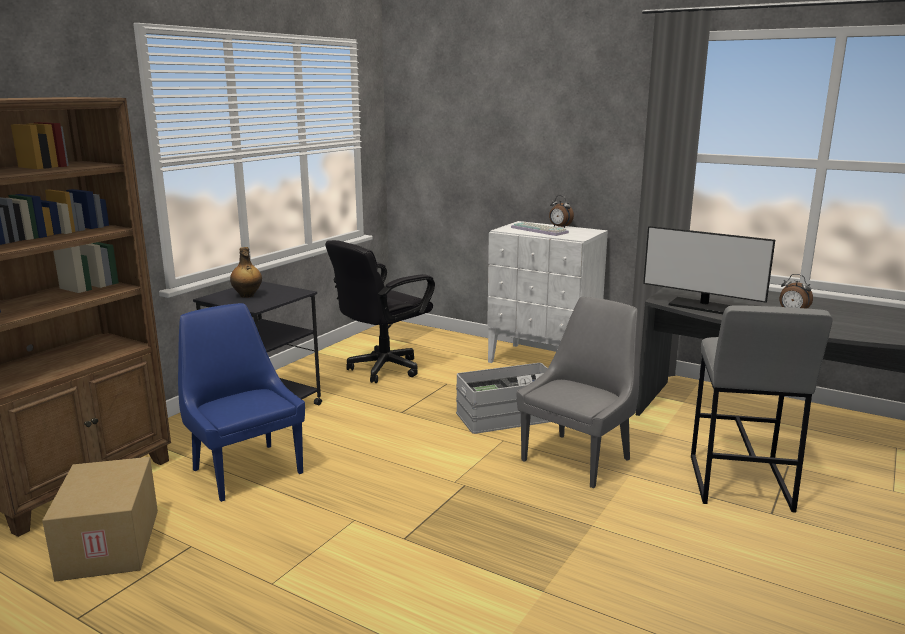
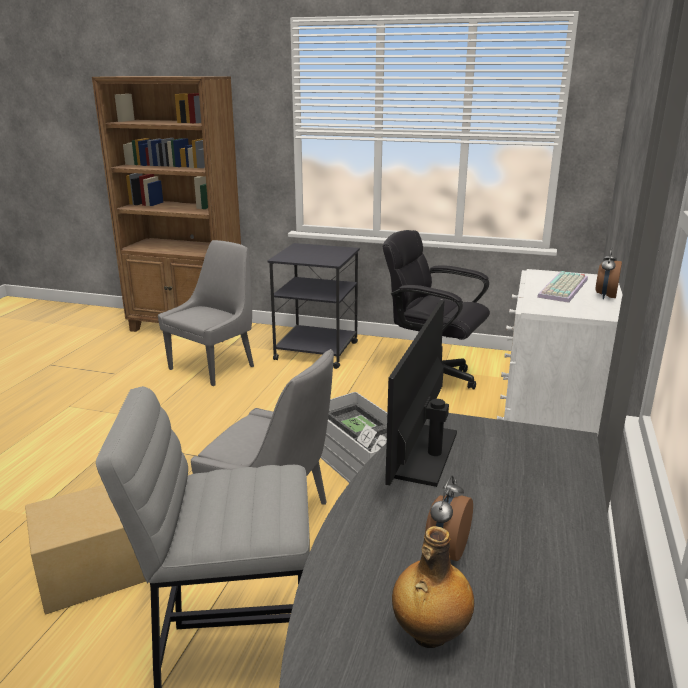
camera: 75 degrees right, 5 degrees up
cardboard box [42,457,158,582] -> cardboard box moved to [25,485,146,615]
blue chair [178,303,305,502] -> grey chair [158,240,254,386]
bottle [230,247,262,298] -> bottle moved to [392,526,474,648]

